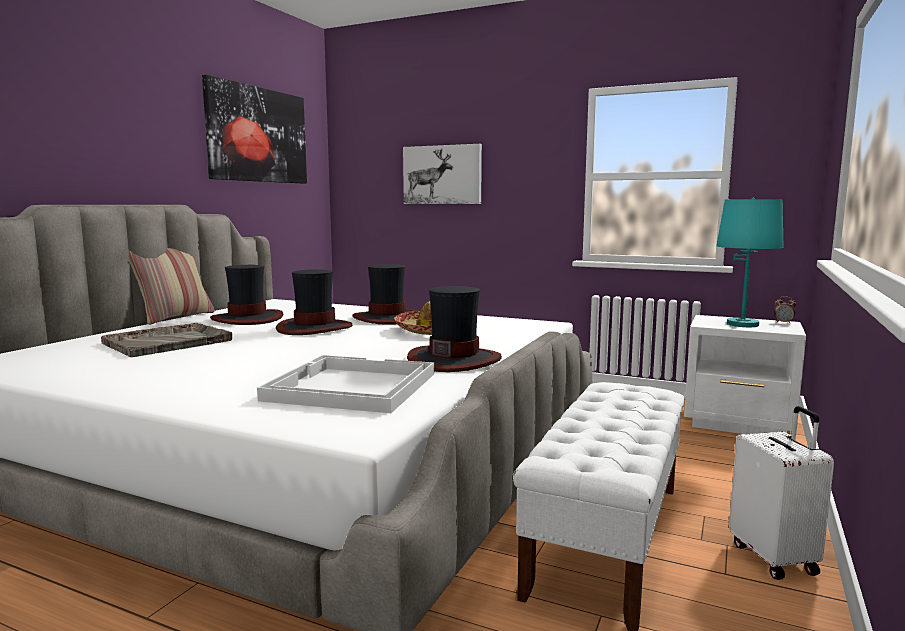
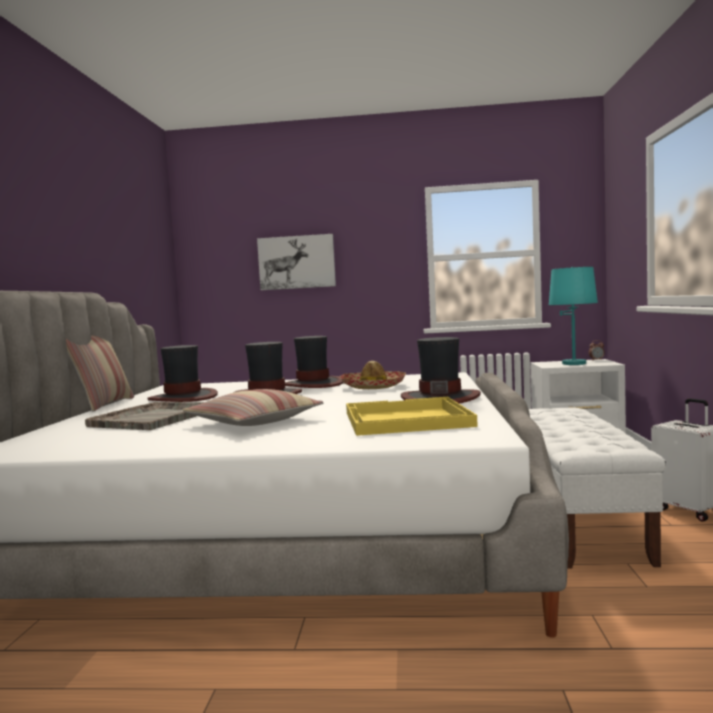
camera: 20 degrees left, 5 degrees down
picture [202,75,307,183] -> none
white tray [257,355,434,413] -> yellow tray [346,397,478,436]
none -> pillow [183,389,323,426]

